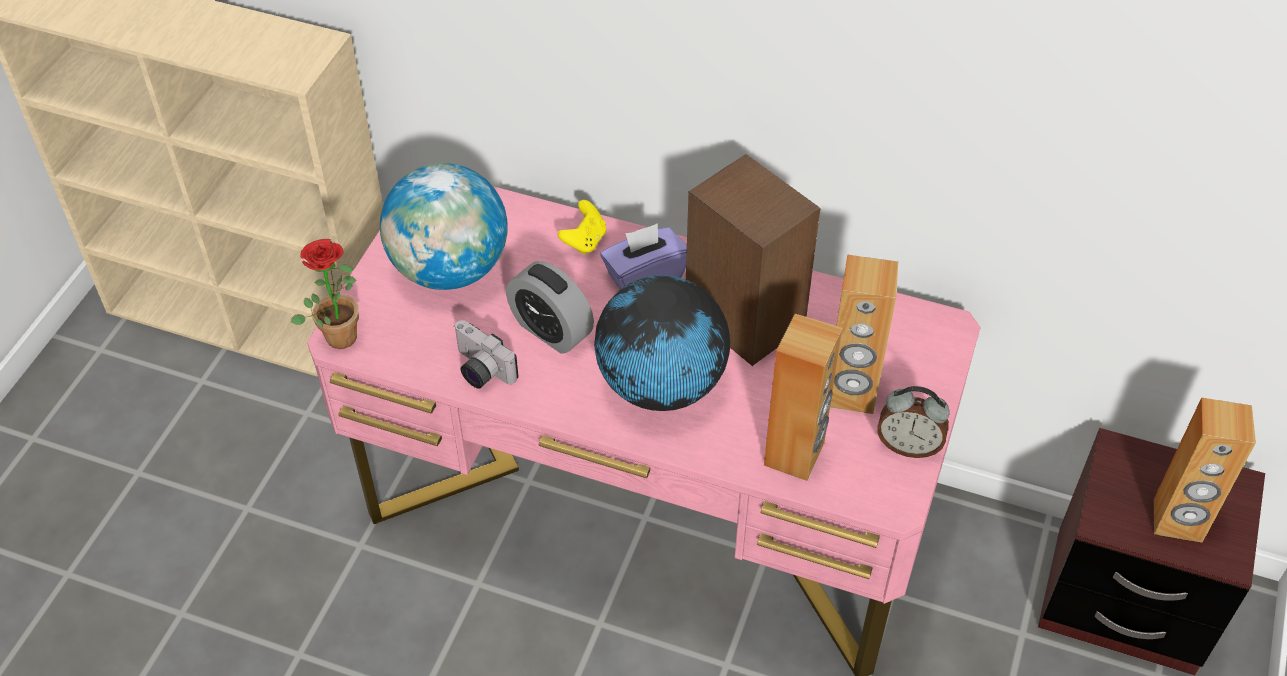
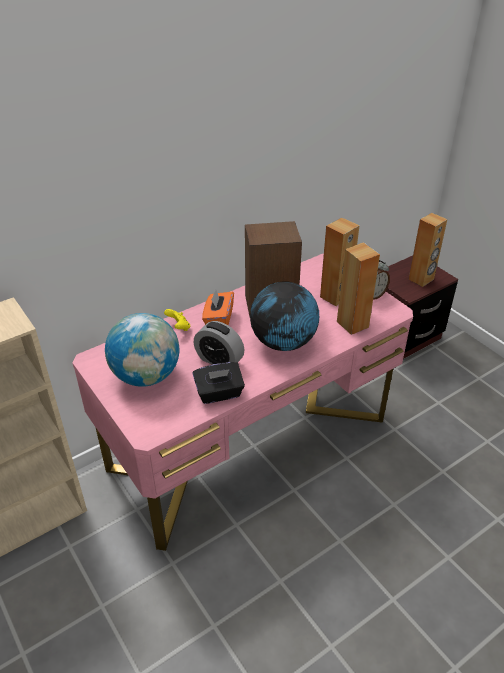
camera: 55 degrees left, 10 degrees down
potted plant [291,239,359,349] -> none
camera [454,320,519,389] -> black tissue box [193,362,245,404]
alarm clock [506,261,594,354] -> alarm clock turned 45 degrees clockwise [194,321,244,365]
purple tissue box [600,223,687,289] -> orange tissue box [202,290,234,325]

